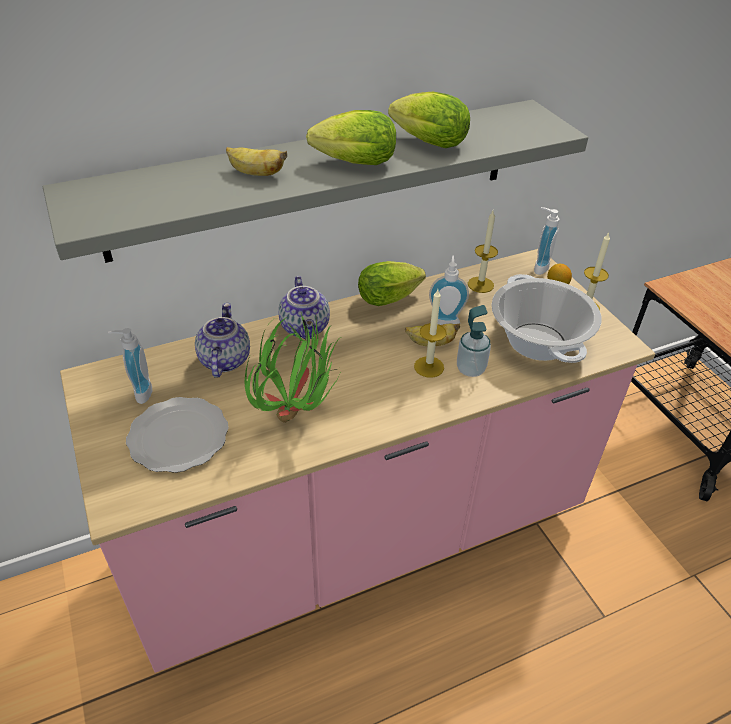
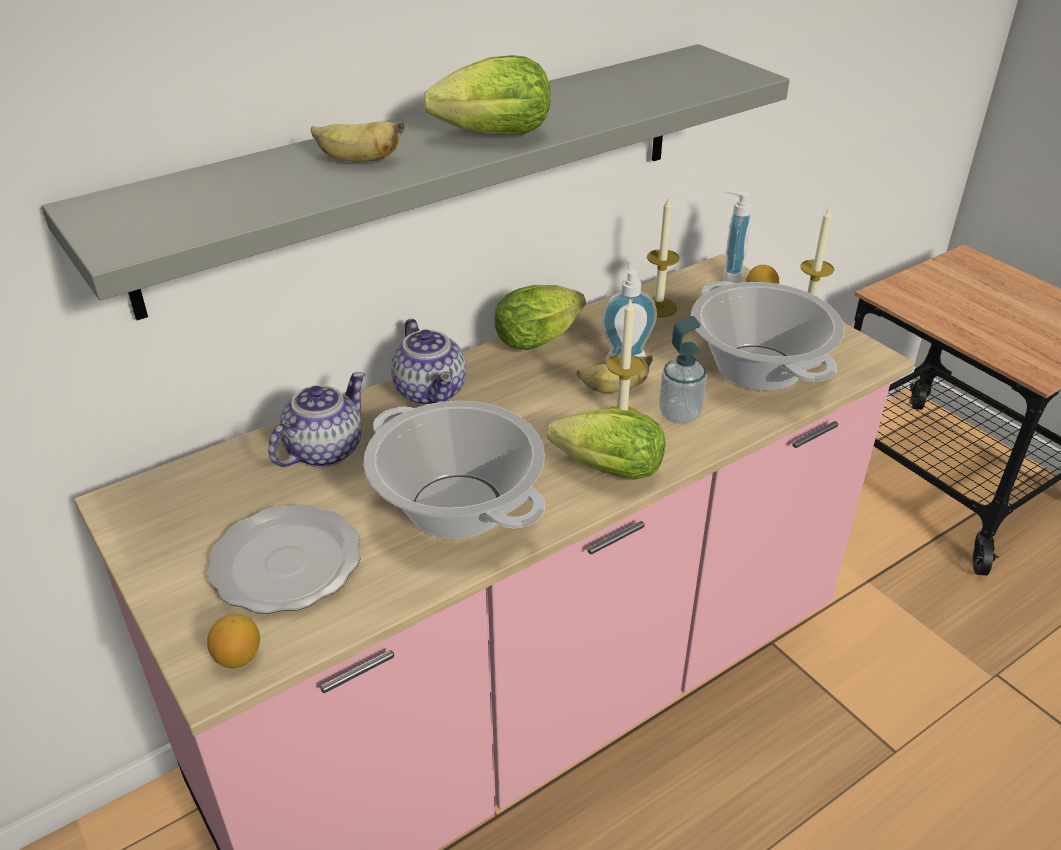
camera: 10 degrees left, 5 degrees down
soap dispenser [108,328,152,404] -> none
teapot [195,303,250,378] -> teapot turned 45 degrees clockwise [268,372,365,467]
potted plant [245,314,341,423] -> cooking pot [364,401,545,539]
lettuce [388,92,470,148] -> lettuce moved to [547,409,665,480]
none -> lemon [207,614,260,668]

